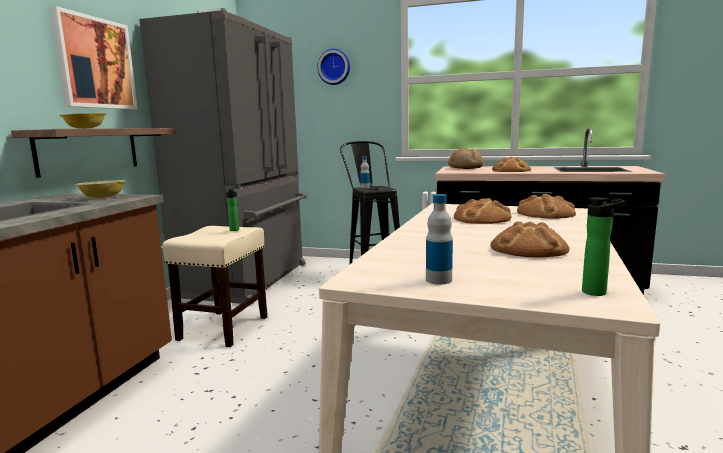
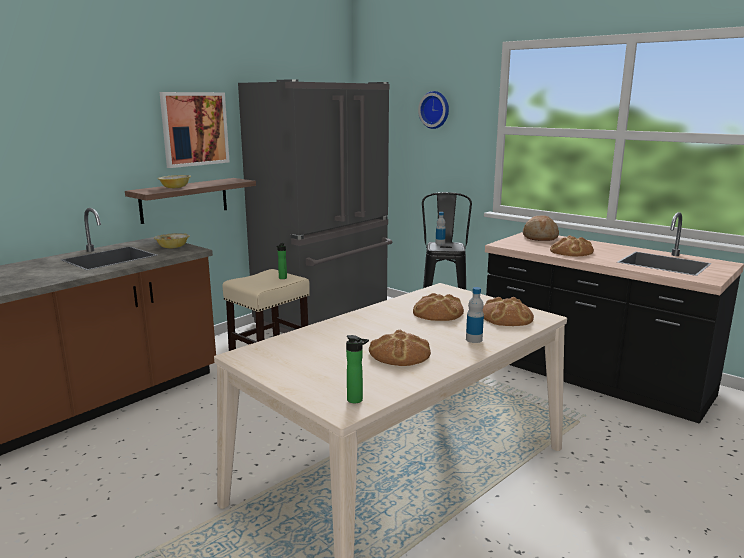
camera: 25 degrees right, 5 degrees up
bottle [426,194,453,285] -> bottle moved to [466,287,484,343]

